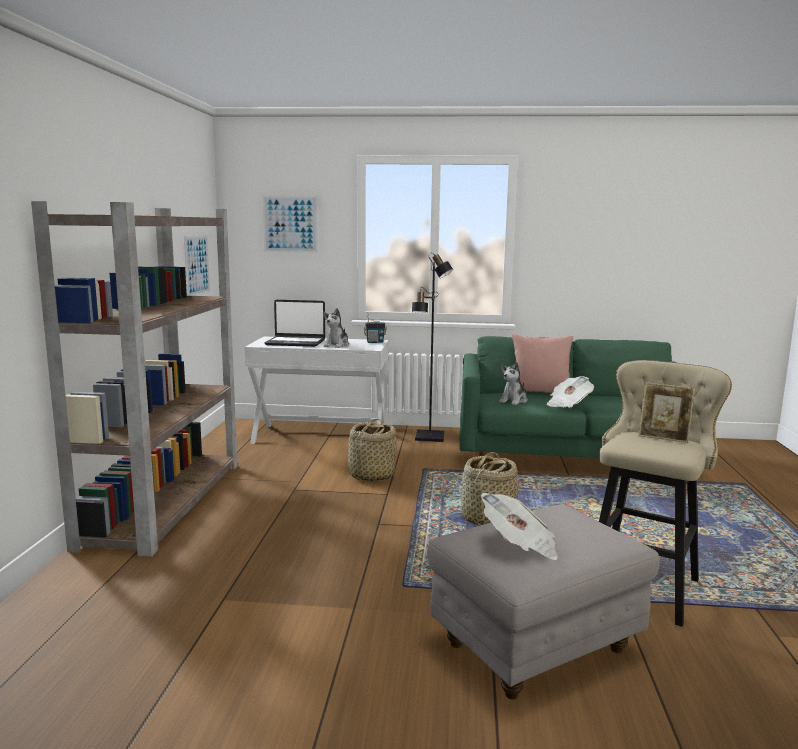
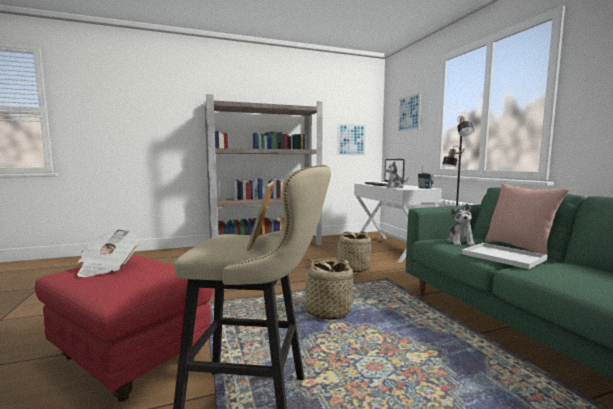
camera: 65 degrees right, 5 degrees down
grey ottoman [427,504,660,699] -> red ottoman [35,255,213,402]
plush toy [499,361,527,405] -> plush toy turned 90 degrees counterclockwise [447,203,475,246]
newspaper [547,376,594,408] -> white tray [462,243,547,269]

